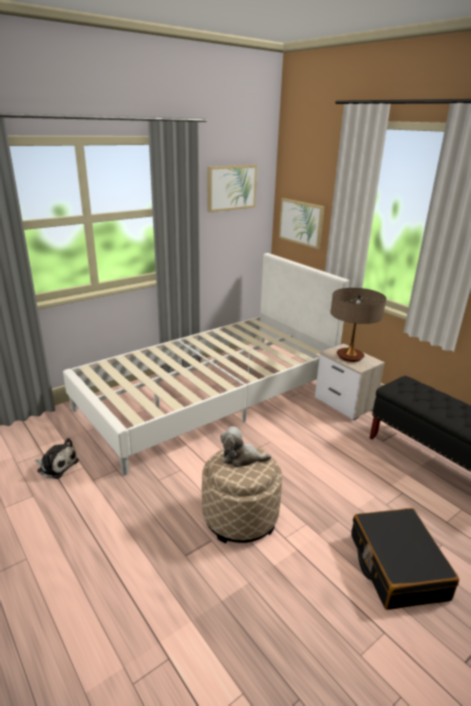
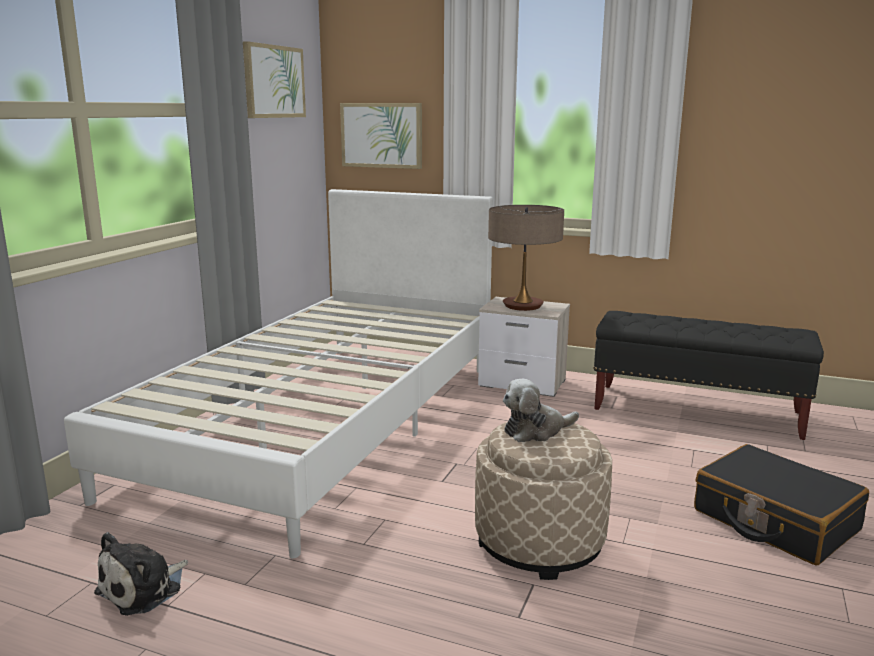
camera: 30 degrees left, 10 degrees down
plush toy [34,438,79,479] -> plush toy turned 135 degrees clockwise [94,532,188,616]

